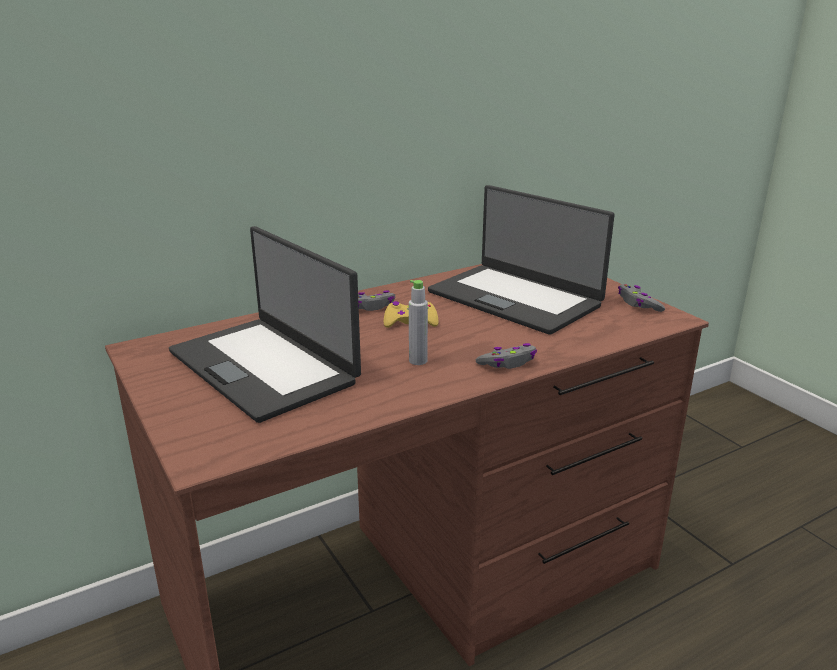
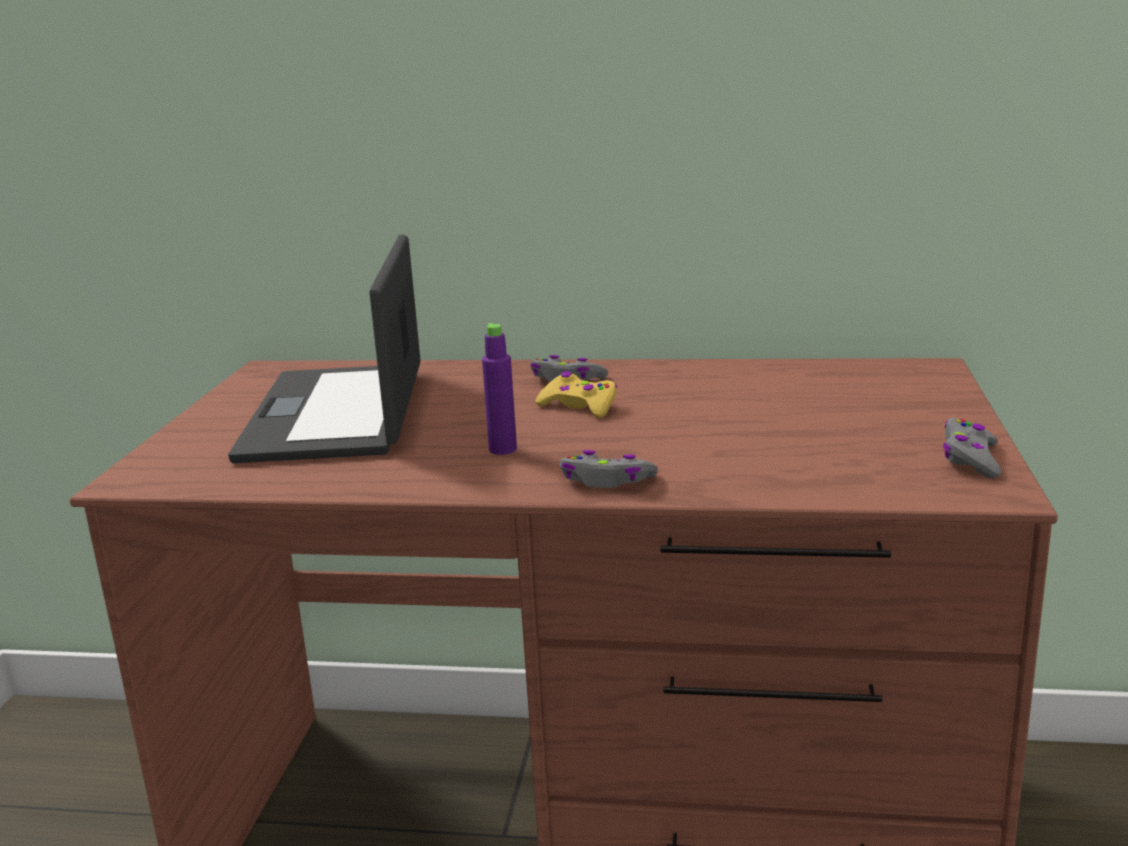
camera: 40 degrees right, 5 degrees down
grey bottle [409,280,428,365] -> purple bottle [482,323,517,455]
laptop [428,185,615,335] -> none

